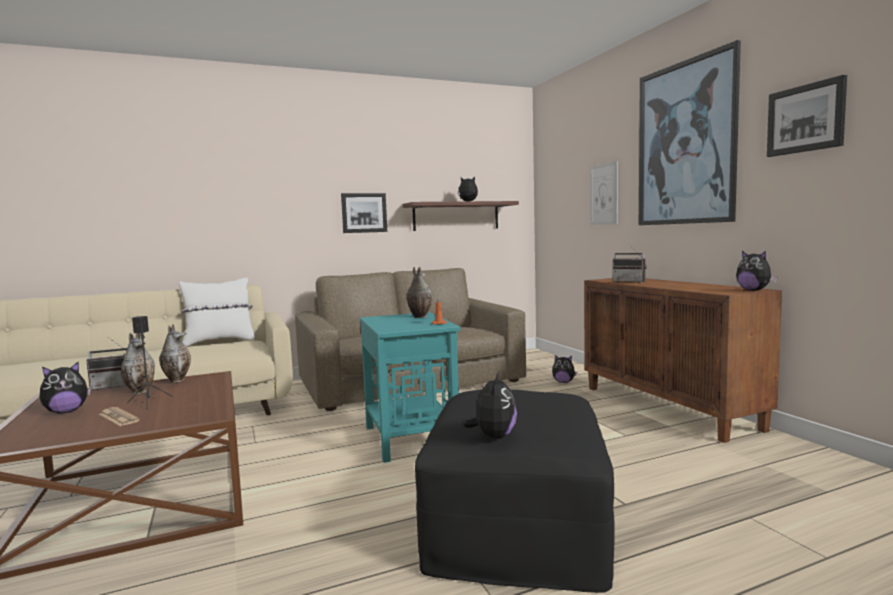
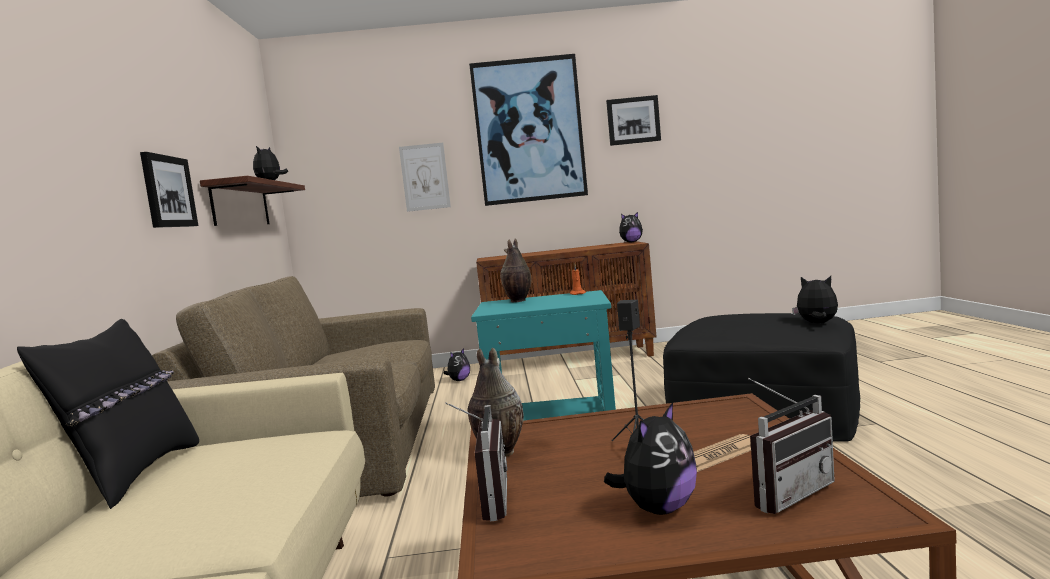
camera: 70 degrees left, 0 degrees up
plush toy [39,362,91,414] -> plush toy turned 60 degrees clockwise [604,402,697,515]
vase [121,333,155,394] -> none
white pillow [179,278,255,347] -> black pillow [17,319,199,509]
radio [613,245,647,283] -> radio moved to [748,378,835,514]

